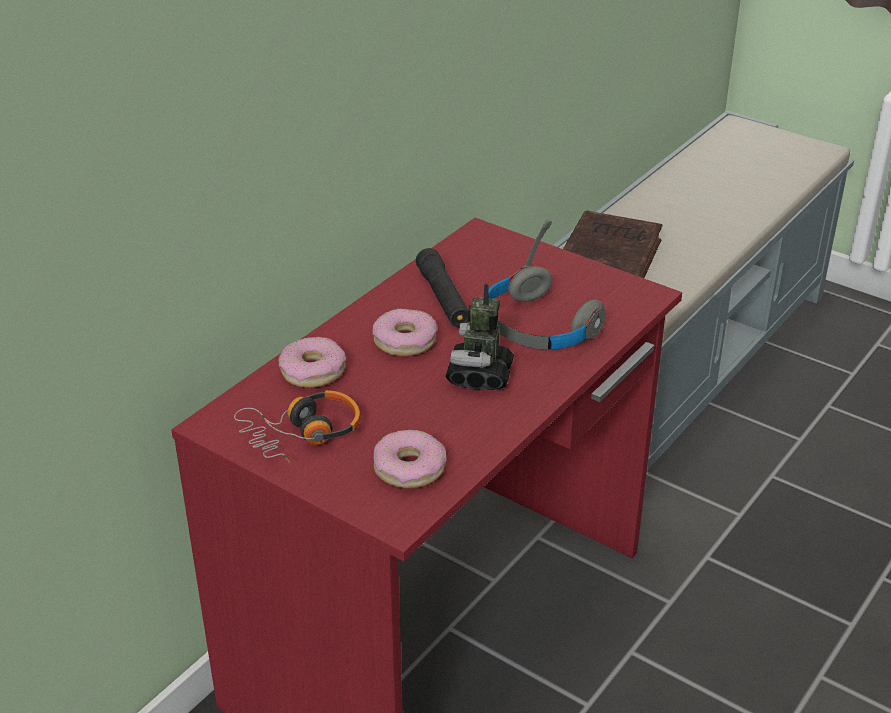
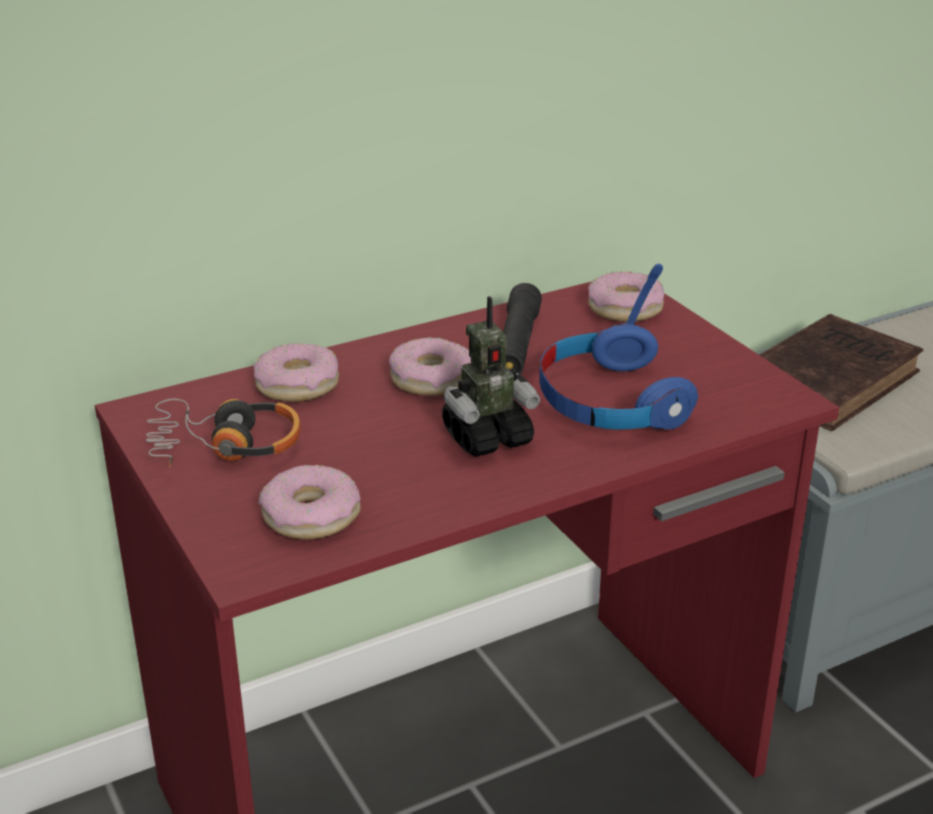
camera: 25 degrees right, 5 degrees down
toy robot [446,283,514,390] -> toy robot turned 150 degrees counterclockwise [442,296,540,457]
grey headphones [489,220,606,349] -> blue headphones [539,264,698,430]
none -> donut [588,271,664,322]

